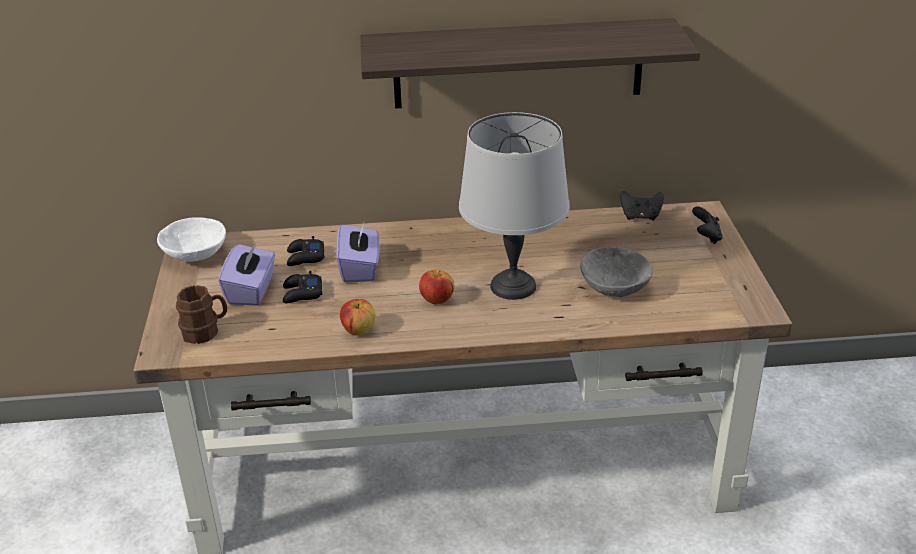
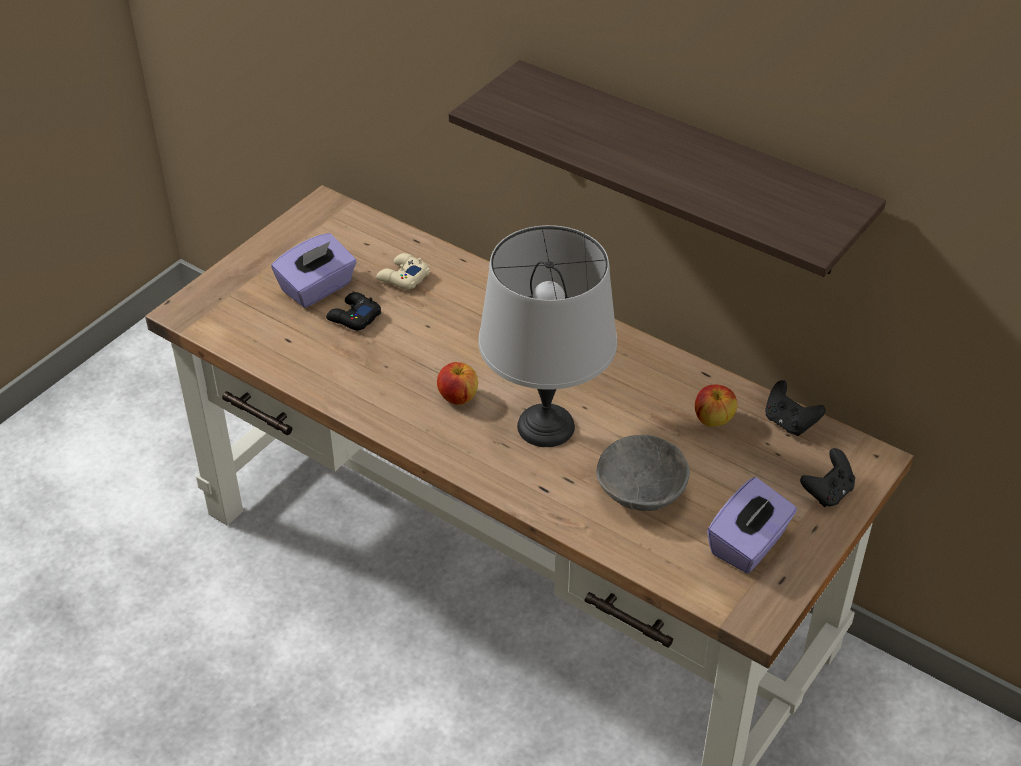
camera: 40 degrees right, 10 degrees up
white bowl [157,217,226,262] -> none
brown mug [176,285,227,344] -> none
black game controller [287,236,324,266] -> beige game controller [376,253,430,290]
purple tissue box [336,220,380,283] -> purple tissue box moved to [707,477,797,573]
apple [340,299,375,335] -> apple moved to [695,385,737,427]

